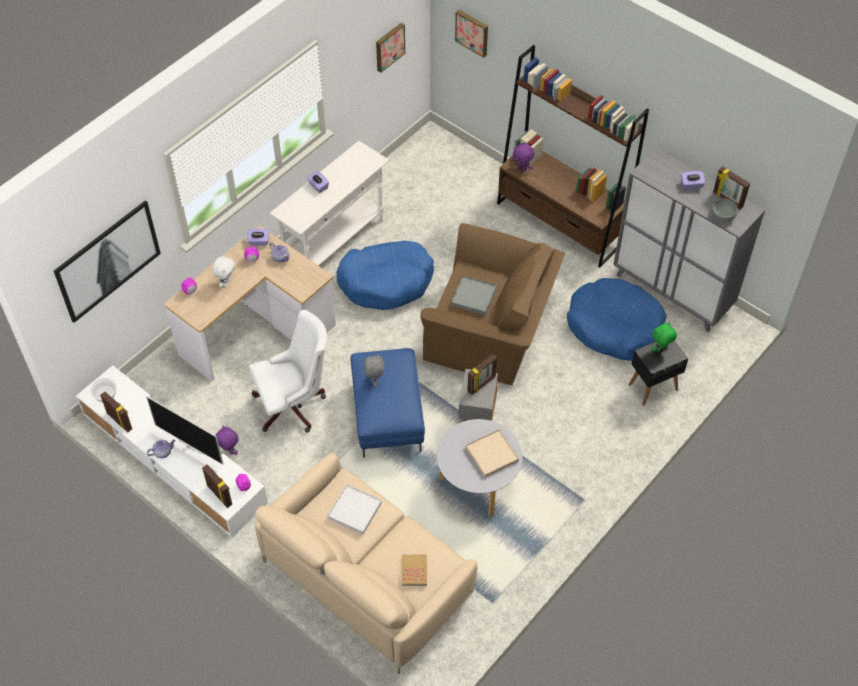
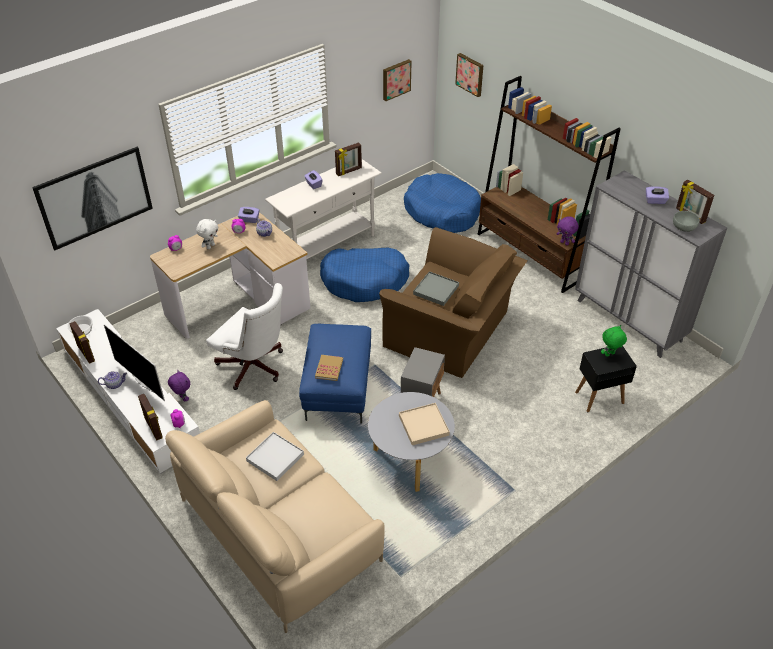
camera: 10 degrees right, 10 degrees down
white office chair [249,310,327,433] -> white office chair turned 45 degrees clockwise [206,283,283,390]
grey plush toy [364,353,384,387] -> none
book [402,554,427,586] -> book moved to [315,355,343,381]
picture frame [467,354,497,395] -> picture frame moved to [335,142,362,176]
purple plush toy [513,143,535,172] -> purple plush toy moved to [556,216,579,246]
blue dog bed [567,278,666,361] -> blue dog bed moved to [404,173,481,233]

